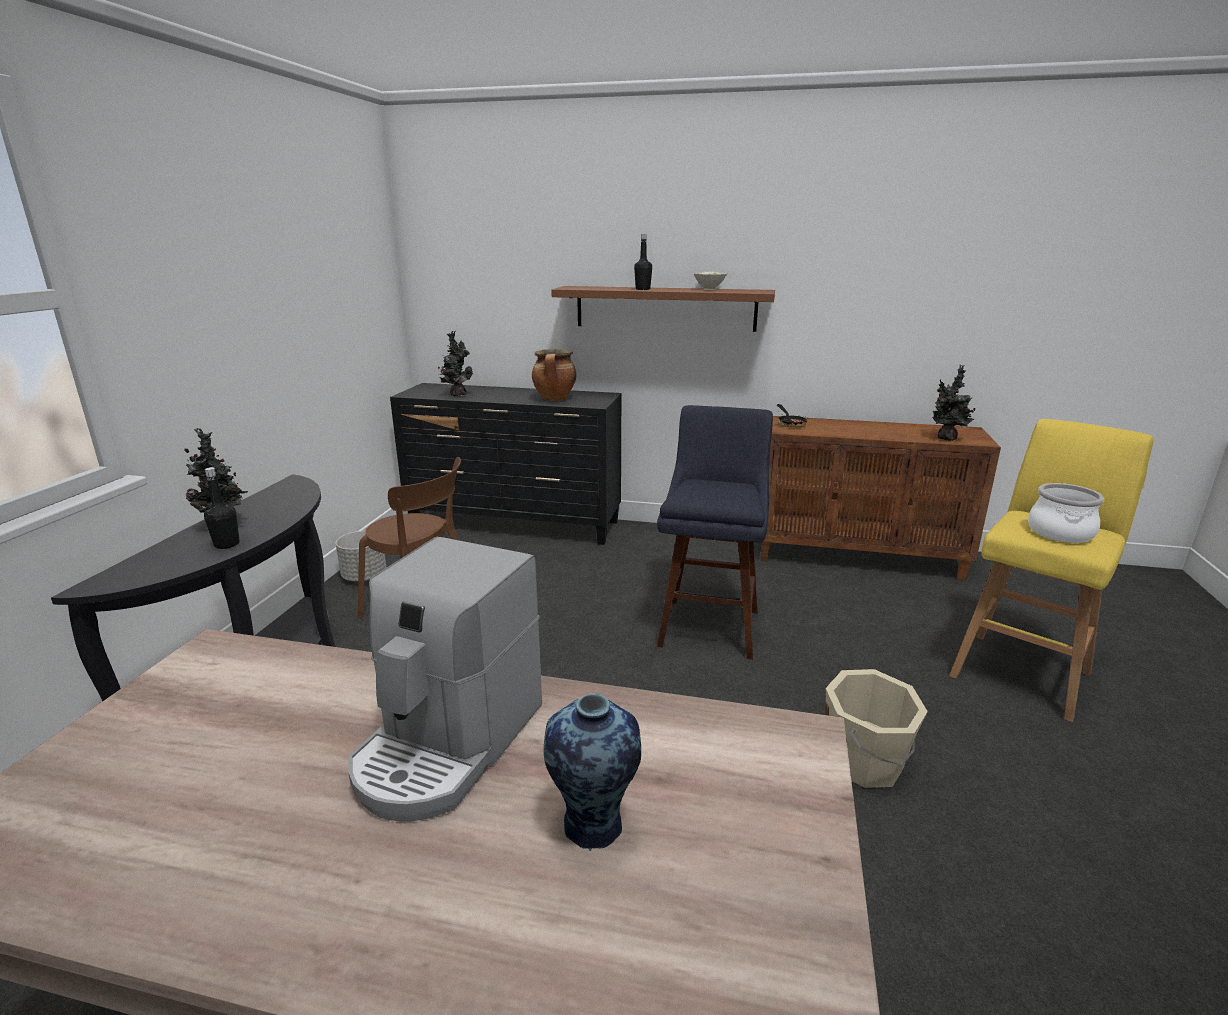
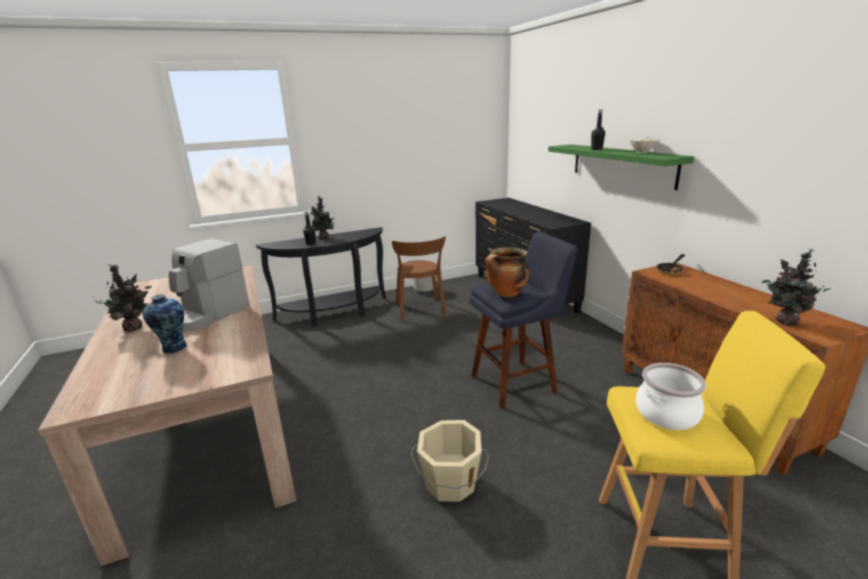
camera: 55 degrees right, 0 degrees up
coffee machine [348,537,542,822] -> coffee machine turned 45 degrees counterclockwise [169,239,250,331]
potted plant [438,331,473,396] -> potted plant moved to [95,265,152,332]
cooking pot [532,349,576,401] -> cooking pot moved to [485,247,529,297]
brown shelf [551,286,775,332] -> green shelf [548,144,694,190]

